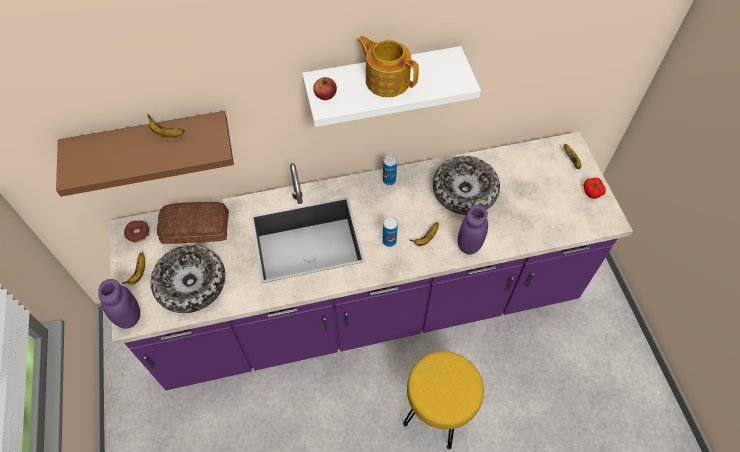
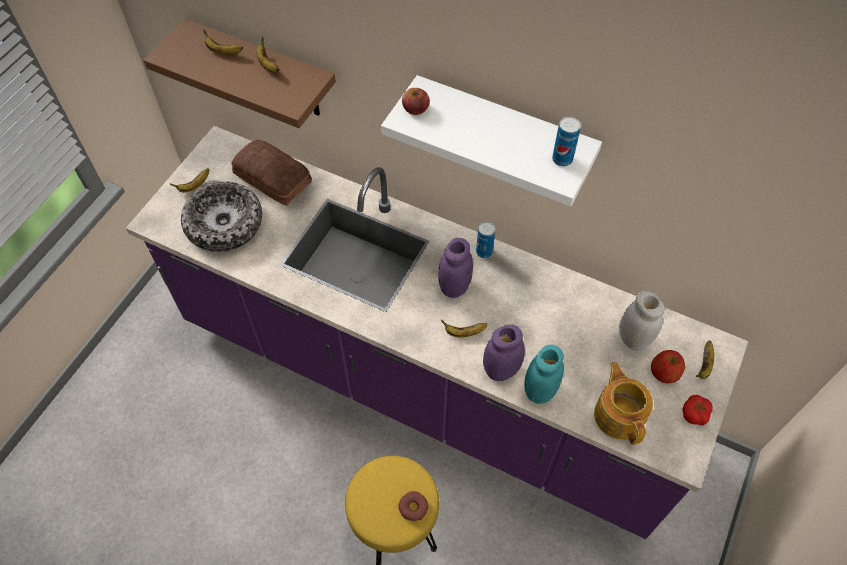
camera: 40 degrees right, 0 degrees up
purple jar [98,279,140,329] -> purple jar moved to [438,238,473,298]
donut [124,220,149,242] -> donut moved to [399,491,428,521]
teapot [357,36,419,97] -> teapot moved to [594,362,653,445]
can [382,217,398,247] -> can moved to [552,116,581,166]
bowl [433,156,500,215] -> none
none -> banana [203,29,243,55]
none -> turquoise jar [524,345,564,404]
none -> white jar [619,291,664,351]
none -> apple [651,350,685,383]

